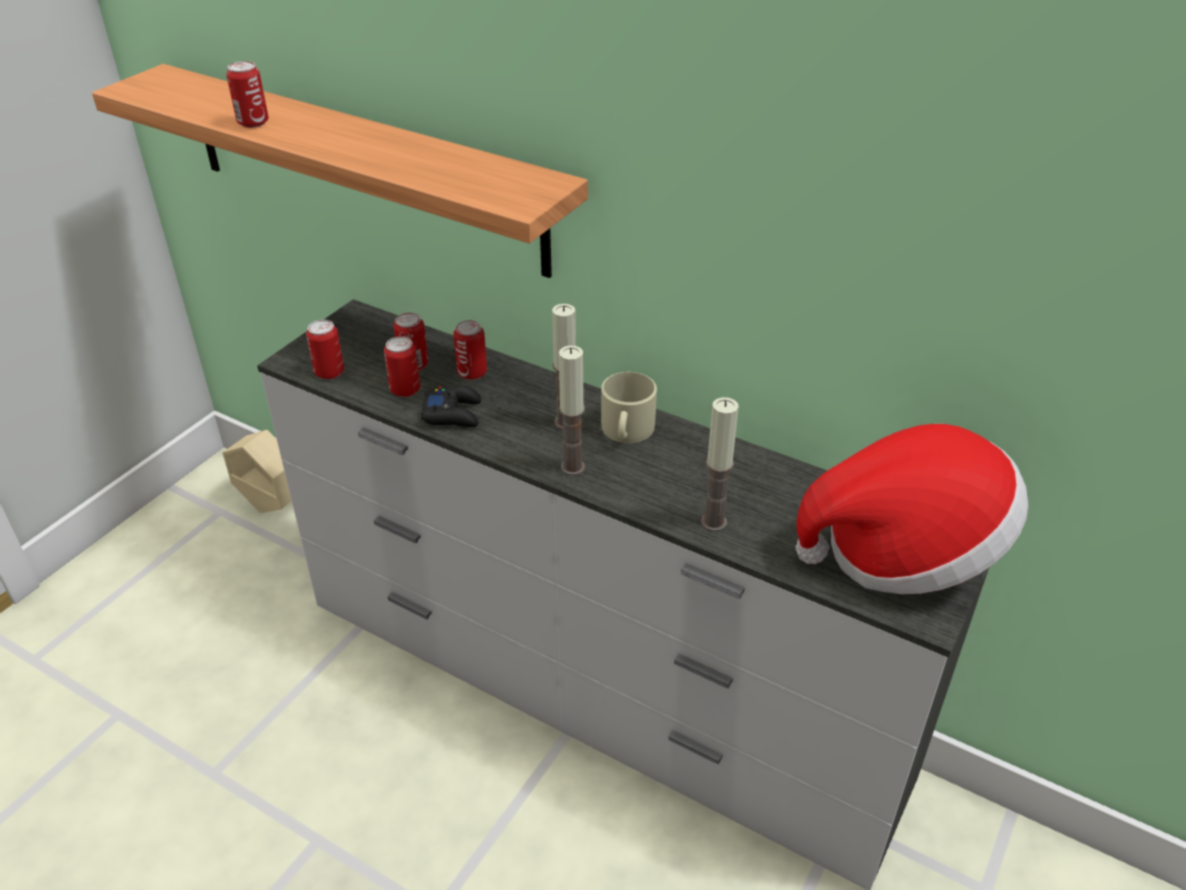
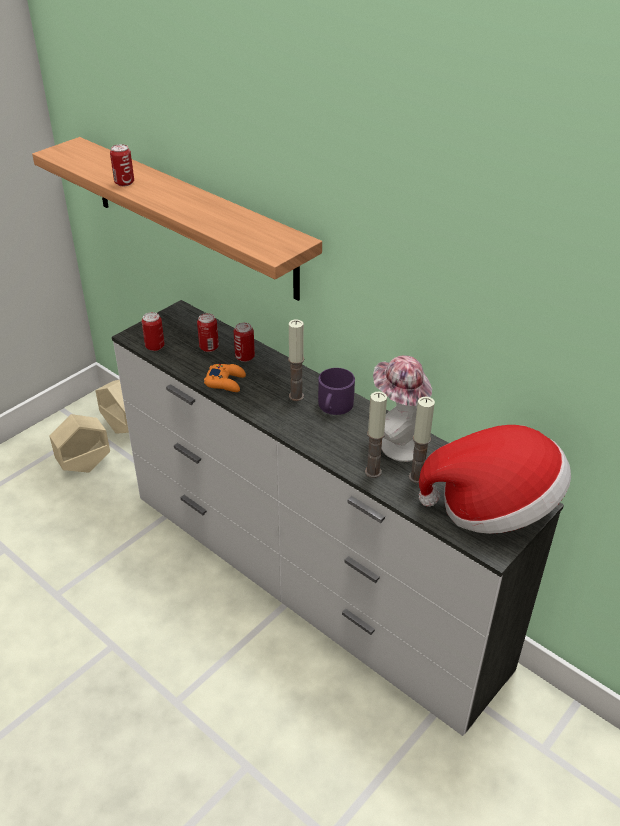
camera: 10 degrees right, 0 degrees up
can [384,336,420,397] -> none
black game controller [421,385,481,427] -> orange game controller [204,364,246,392]
candle [559,346,585,476] -> candle moved to [409,397,435,483]
beige mug [601,372,657,443] -> purple mug [318,368,355,415]
none -> beige planter [50,414,110,473]
none -> hat [373,355,432,462]

